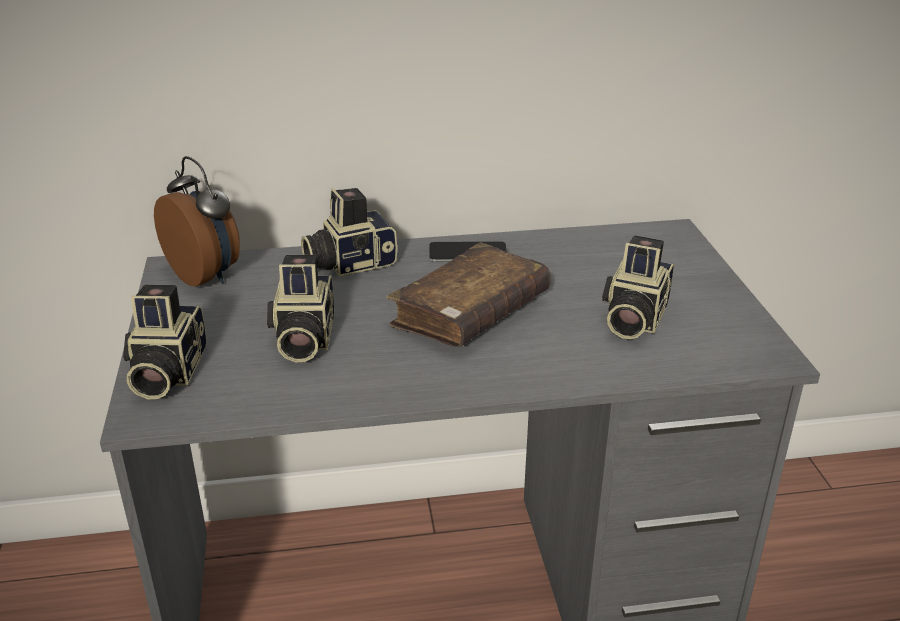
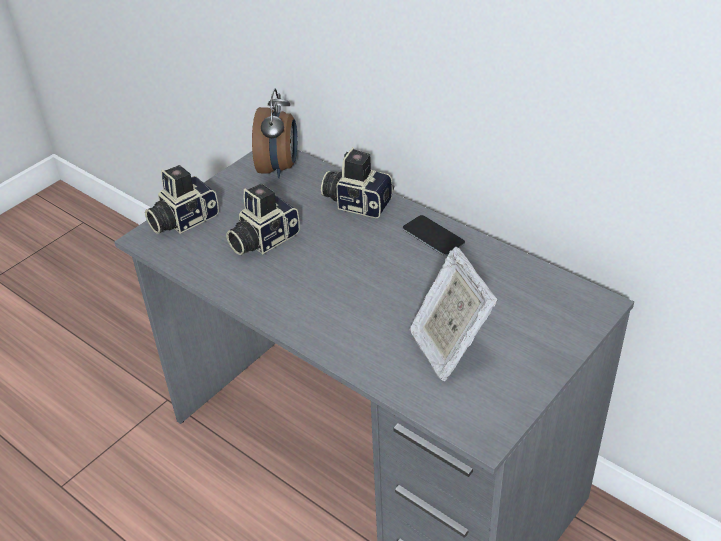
camera: 50 degrees right, 10 degrees up
brown book [386,243,551,347] -> none
camera [602,235,674,339] -> picture frame [409,247,498,381]

